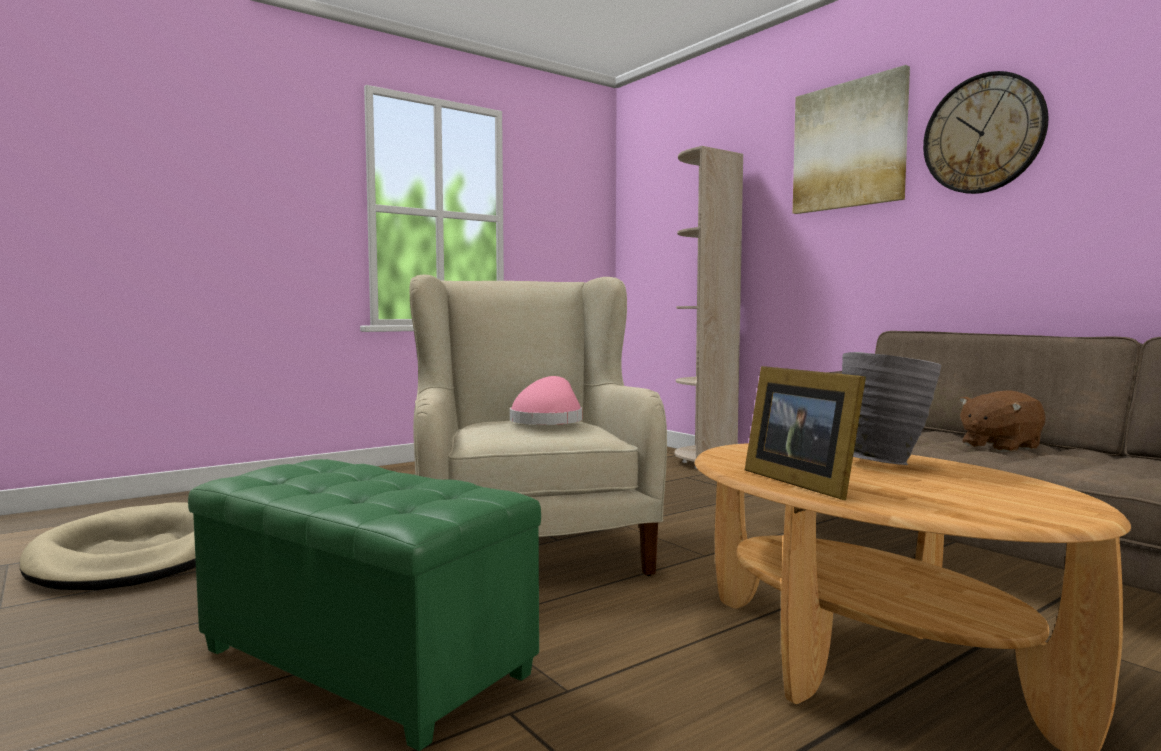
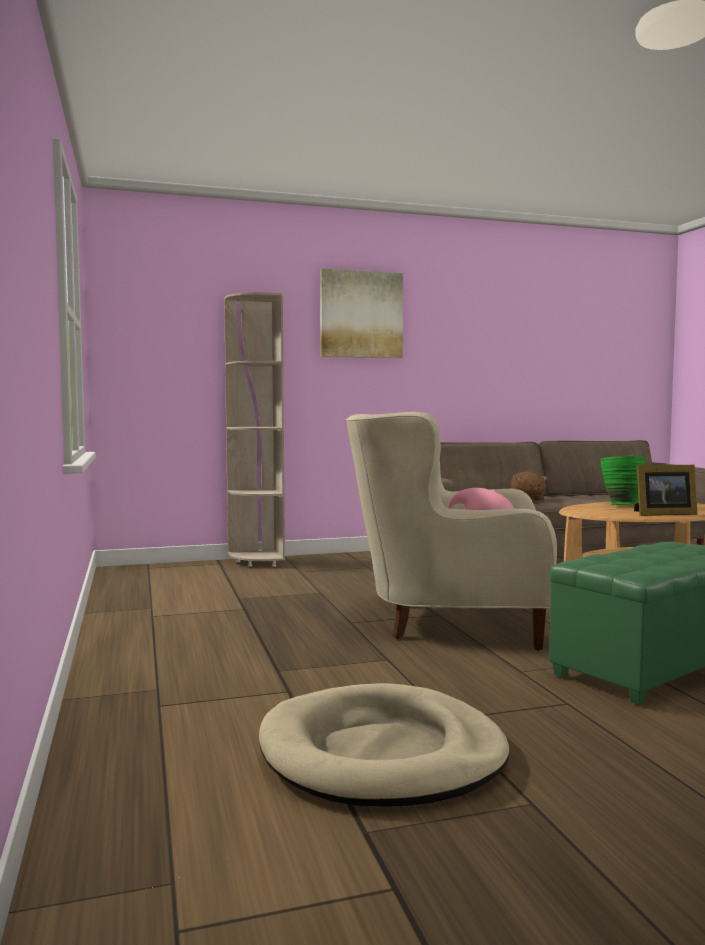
camera: 70 degrees left, 0 degrees up
grey vase [842,352,941,465] -> green vase [600,456,645,505]
wall clock [923,71,1049,194] -> none

